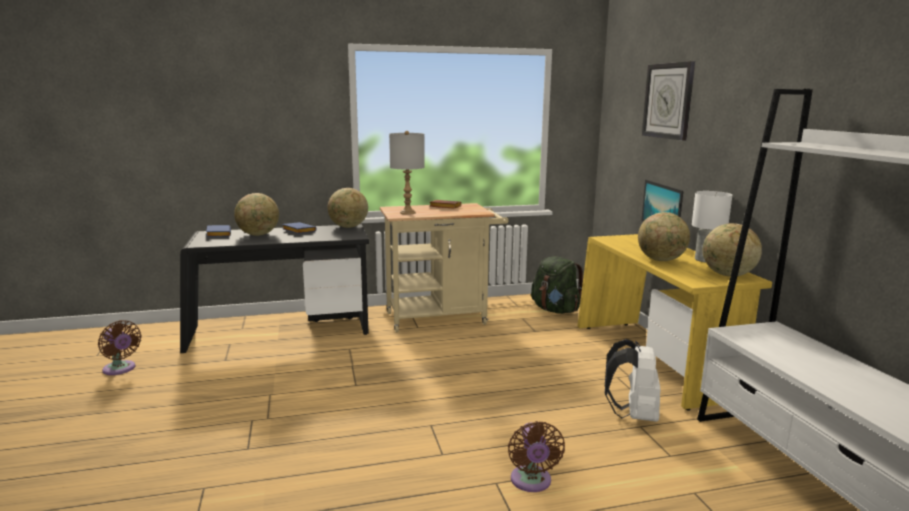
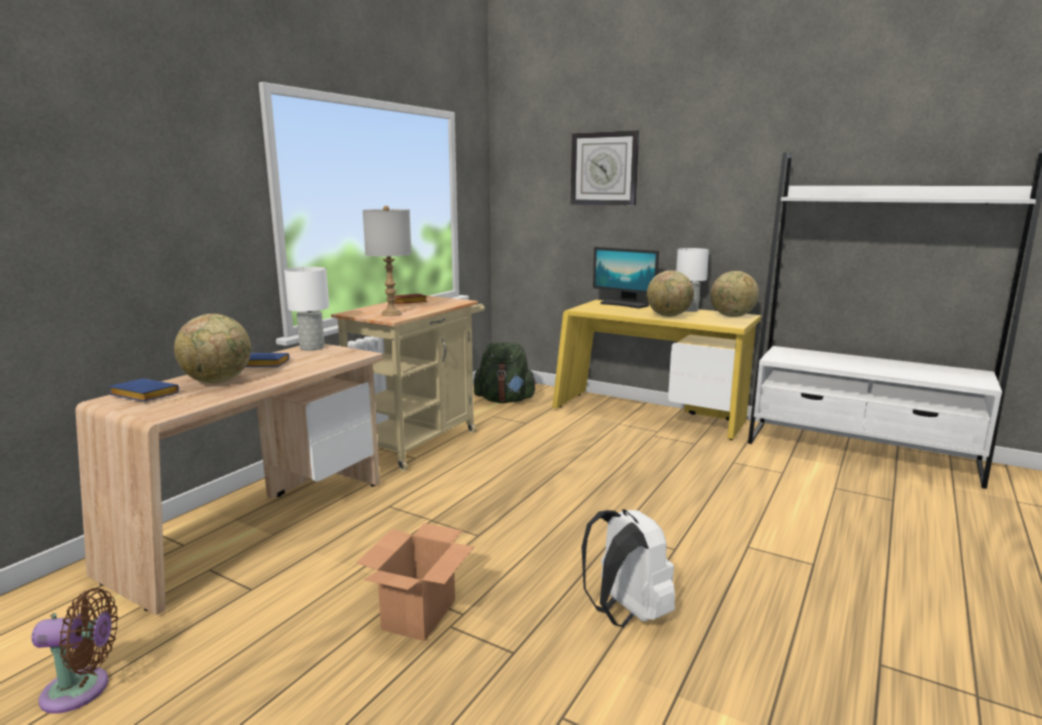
camera: 45 degrees left, 0 degrees up
black desk [180,224,369,353] -> beige desk [76,344,383,615]
globe [328,188,368,228] -> white table lamp [284,267,329,351]
brown fan [508,421,565,492] -> none
white backpack [605,339,661,422] -> white backpack moved to [582,509,675,627]
none -> cardboard box [356,523,474,641]

